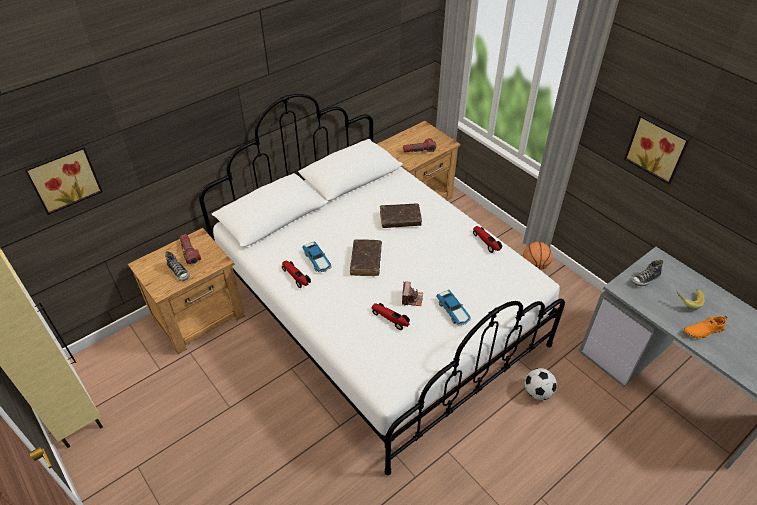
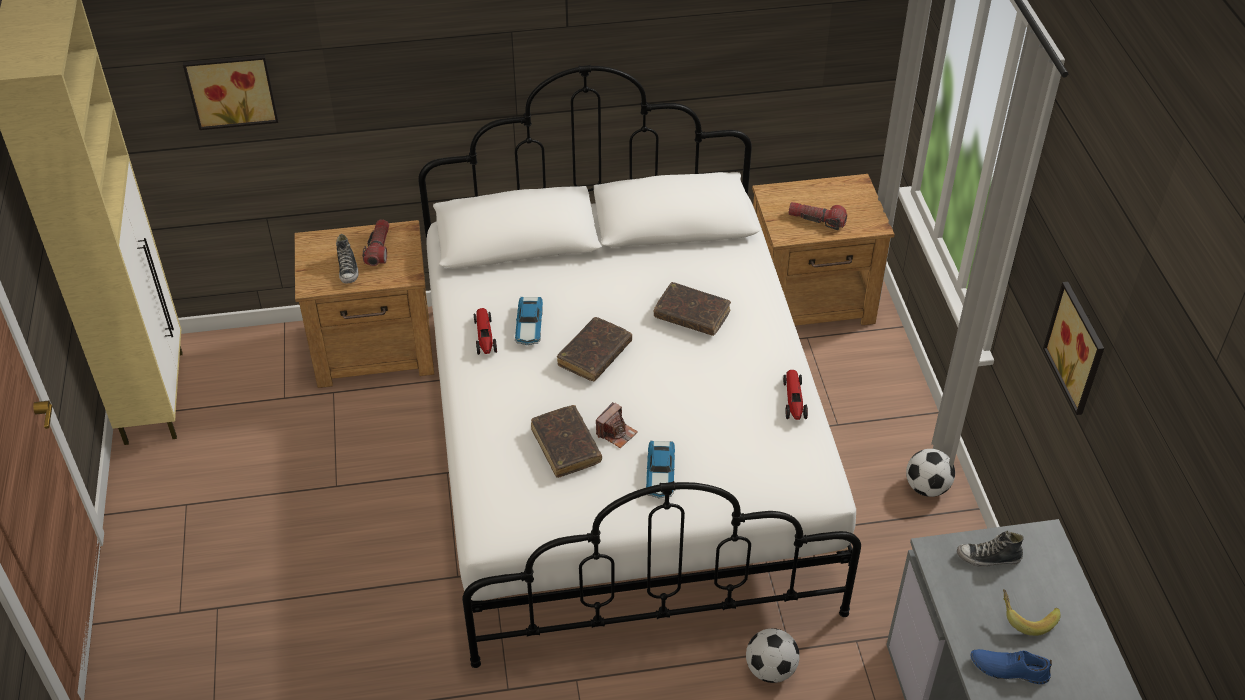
camera: 30 degrees right, 0 degrees up
toy car [372,303,410,330] -> brown book [531,405,602,478]
basketball [523,242,553,270] -> football [906,449,955,497]
orange shoe [684,316,727,339] -> blue shoe [971,649,1052,684]

